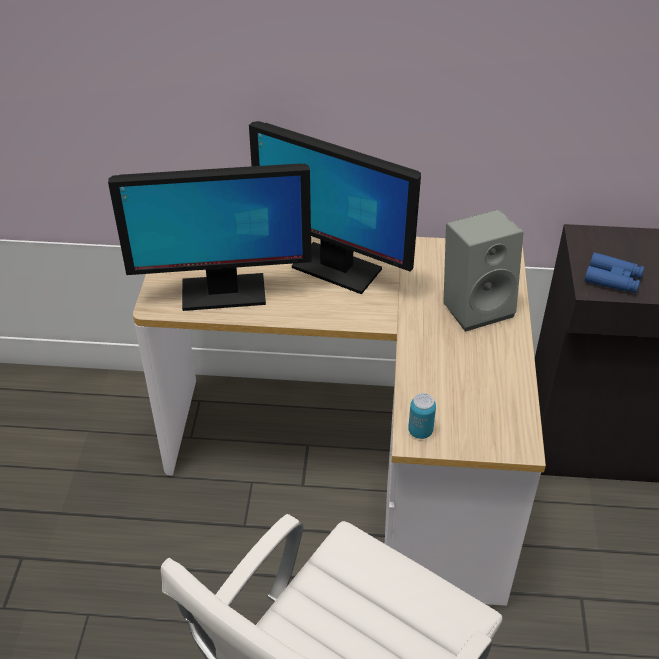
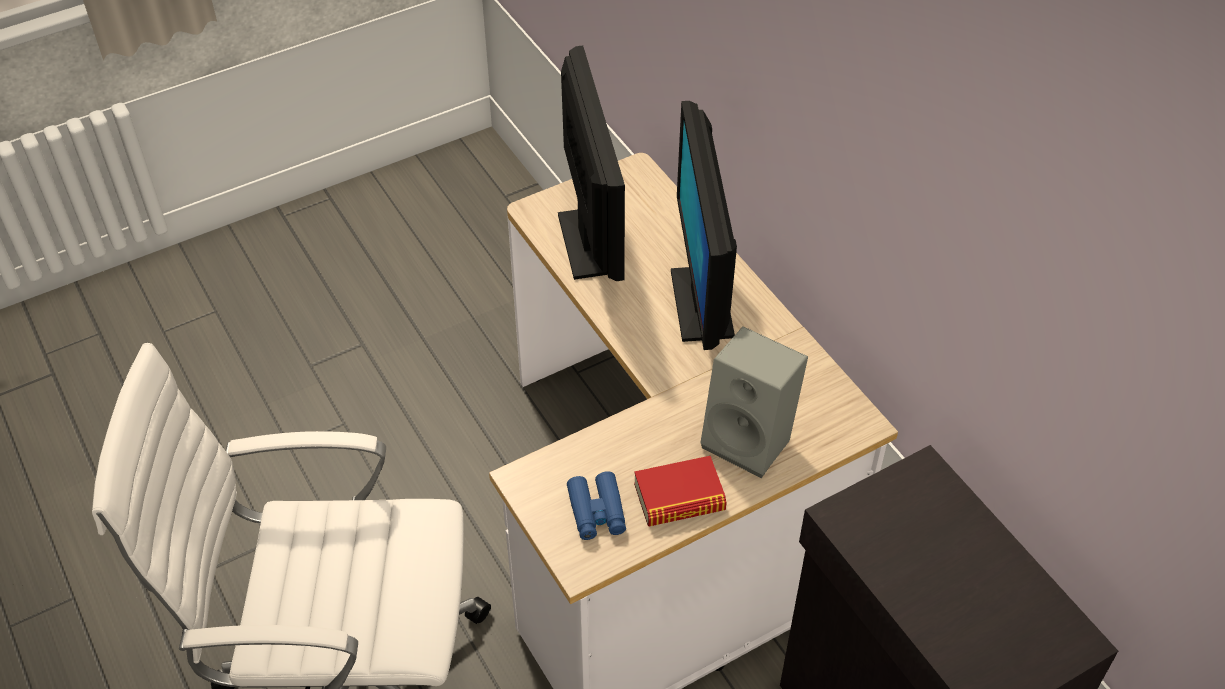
camera: 55 degrees right, 5 degrees up
monitor [108,163,312,311] -> monitor turned 150 degrees counterclockwise [558,46,625,281]
can [408,393,436,439] -> none
blue binoculars [584,252,644,293] -> blue binoculars moved to [567,471,626,540]
none -> book [634,456,727,526]

